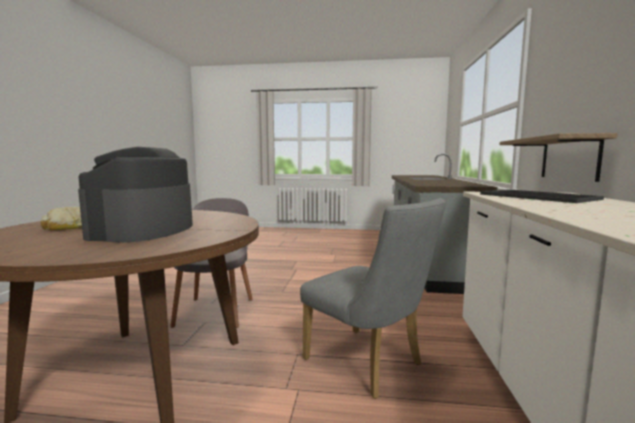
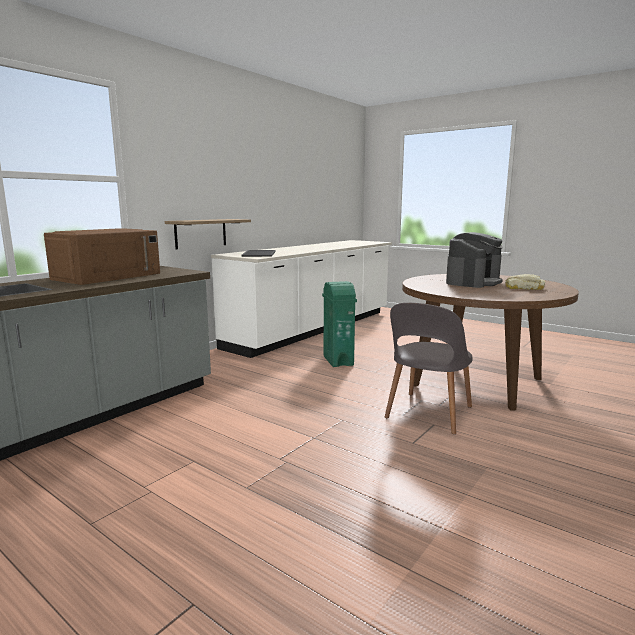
camera: 150 degrees left, 5 degrees up
grey chair [300,198,446,399] -> green trash can [322,281,357,367]
none -> brown microwave [44,228,160,285]

